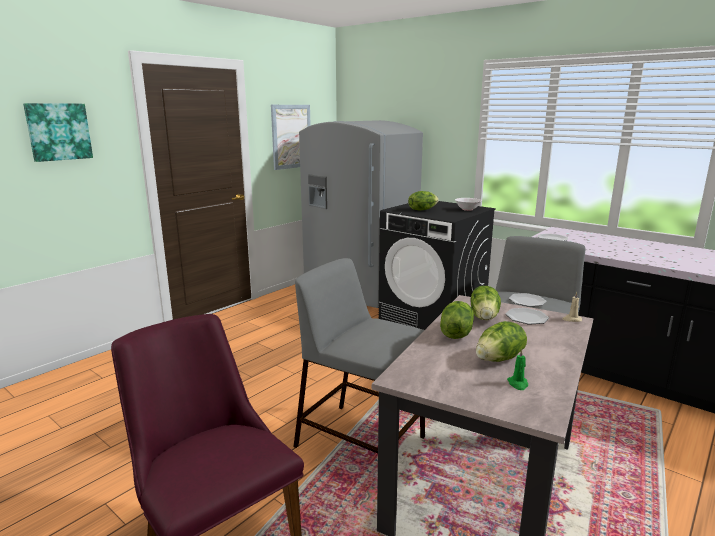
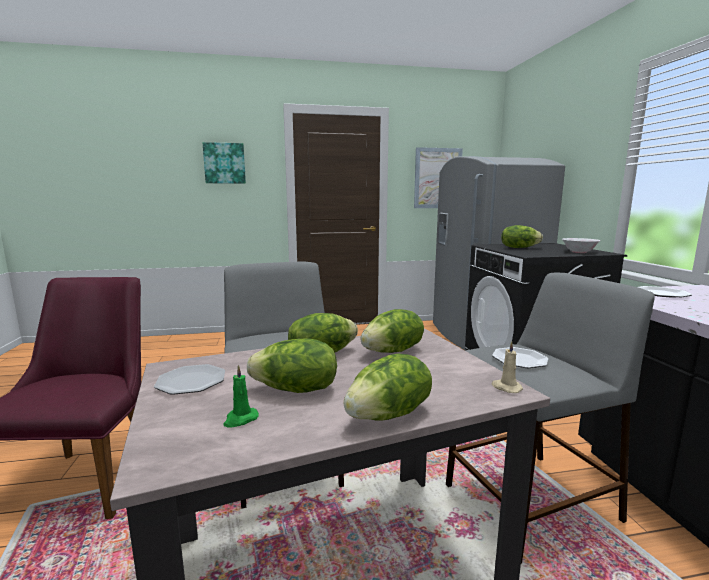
camera: 40 degrees right, 5 degrees down
plate [506,308,549,325] -> plate moved to [154,364,225,395]
none -> lettuce [344,354,432,421]

